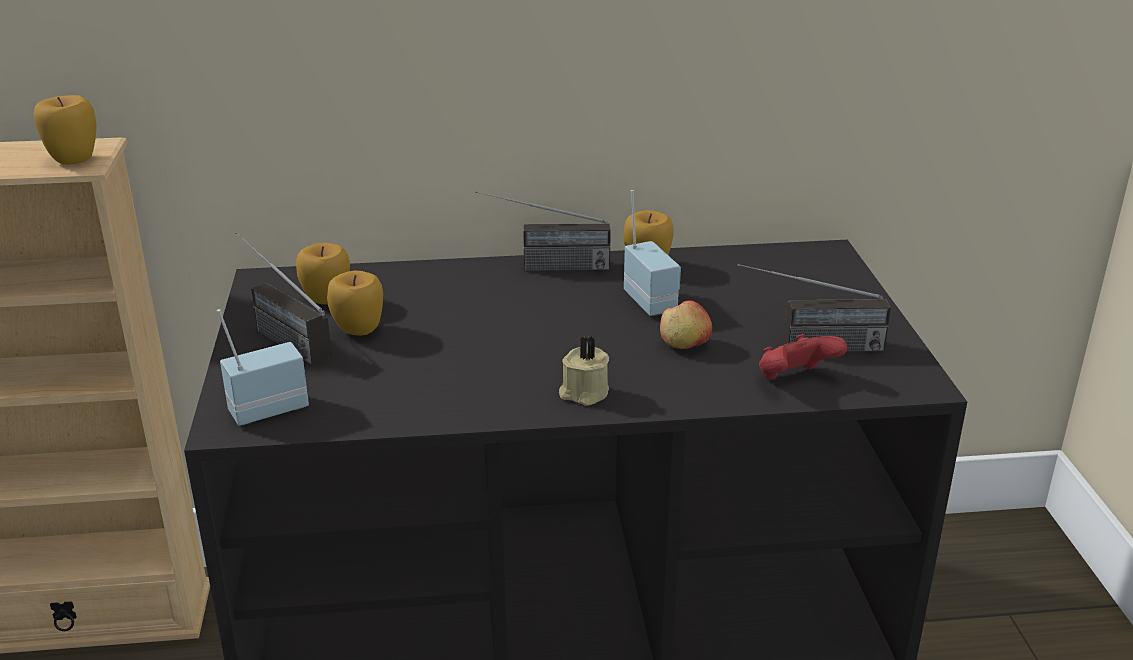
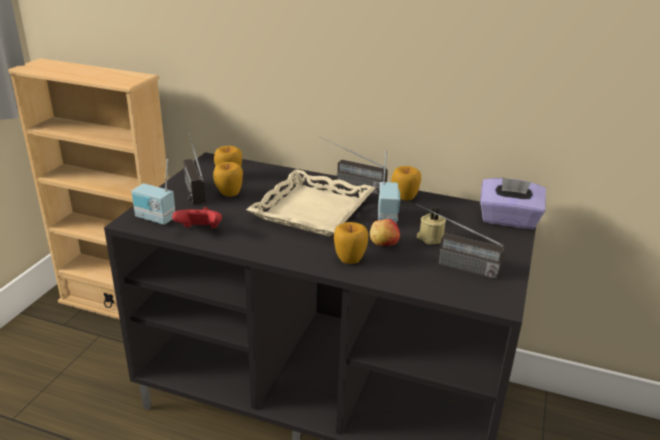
camera: 25 degrees right, 0 degrees up
apple [34,95,96,165] -> apple moved to [334,222,368,264]
radio [217,309,309,426] -> radio turned 150 degrees counterclockwise [132,159,175,225]
beige candle [559,336,609,406] -> beige candle moved to [417,207,446,244]
red game controller [759,334,848,380] -> red game controller moved to [172,207,222,228]
none -> beige tray [246,169,375,237]
none -> purple tissue box [480,177,546,229]

